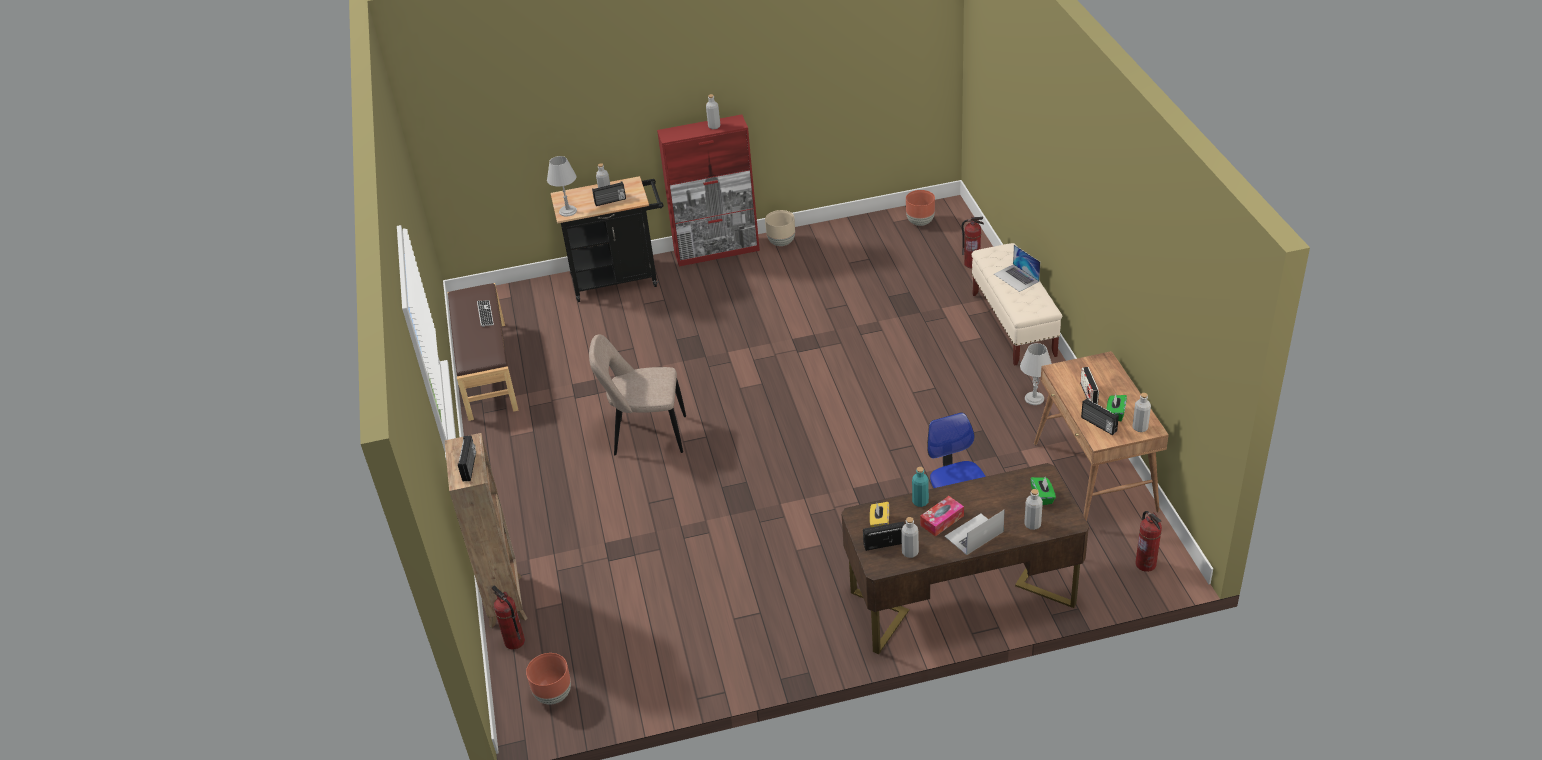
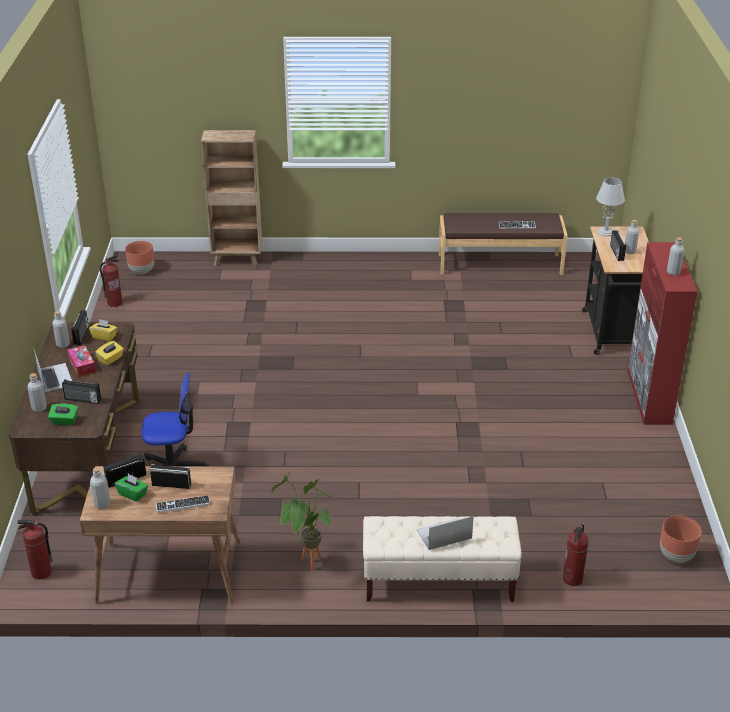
camera: 100 degrees right, 5 degrees down
radio [458,435,476,481] -> radio moved to [62,379,101,404]
fire extinguisher [492,586,525,649] -> fire extinguisher moved to [100,255,122,307]
beige chair [589,334,686,455] -> none
beige planter [765,210,795,246] -> none
turquoise bottle [912,467,929,507] -> yellow tissue box [95,341,124,365]
grey table lamp [1020,343,1052,405] -> potted plant [271,472,332,571]
none -> keyboard [156,495,211,513]

